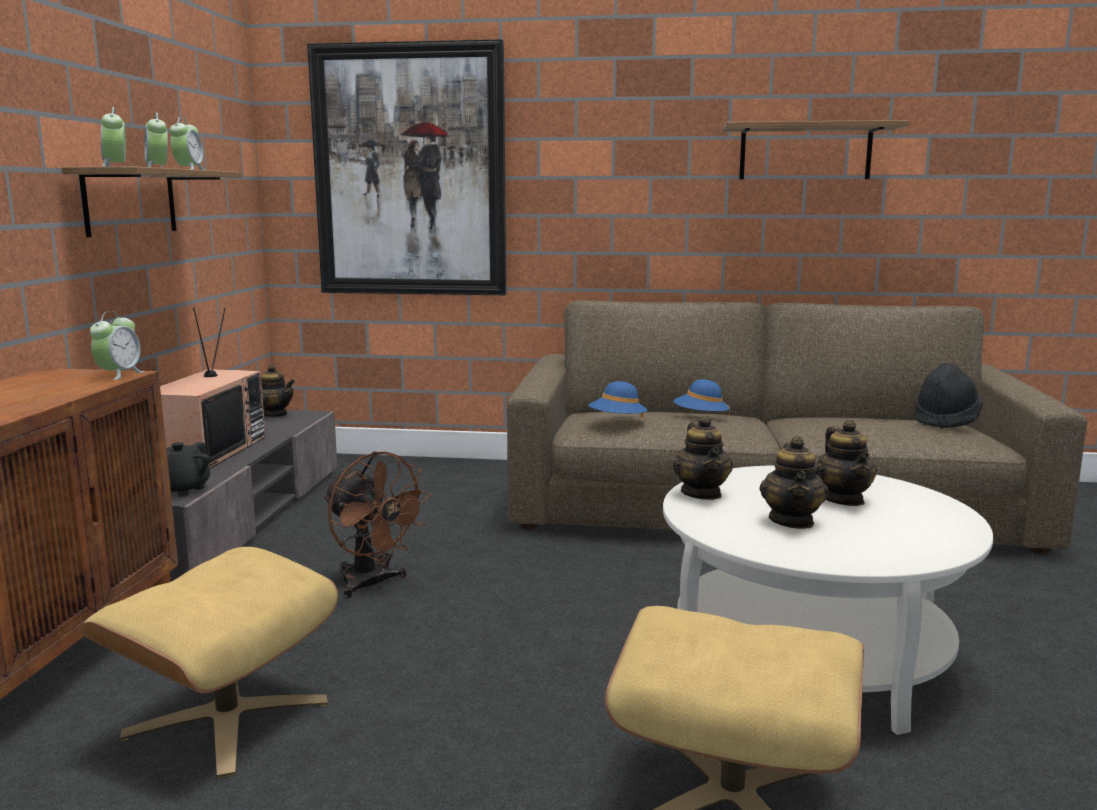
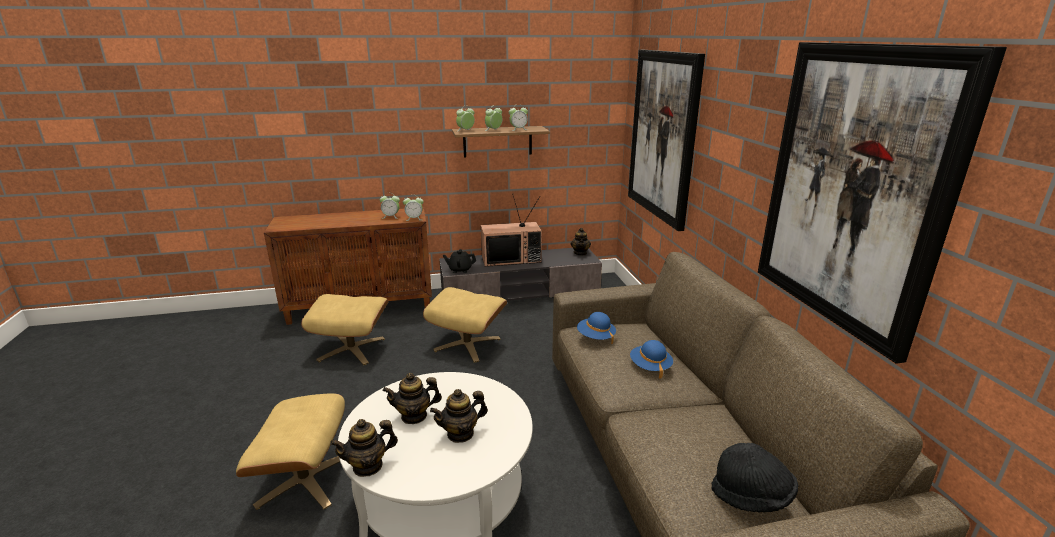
camera: 70 degrees right, 10 degrees up
brown fan [323,451,431,598] -> beige ottoman [423,287,507,363]
teapot [673,415,733,500] -> teapot moved to [330,419,398,477]
shelf [722,120,909,179] -> picture [758,42,1007,364]
none -> alarm clock [379,195,400,219]

